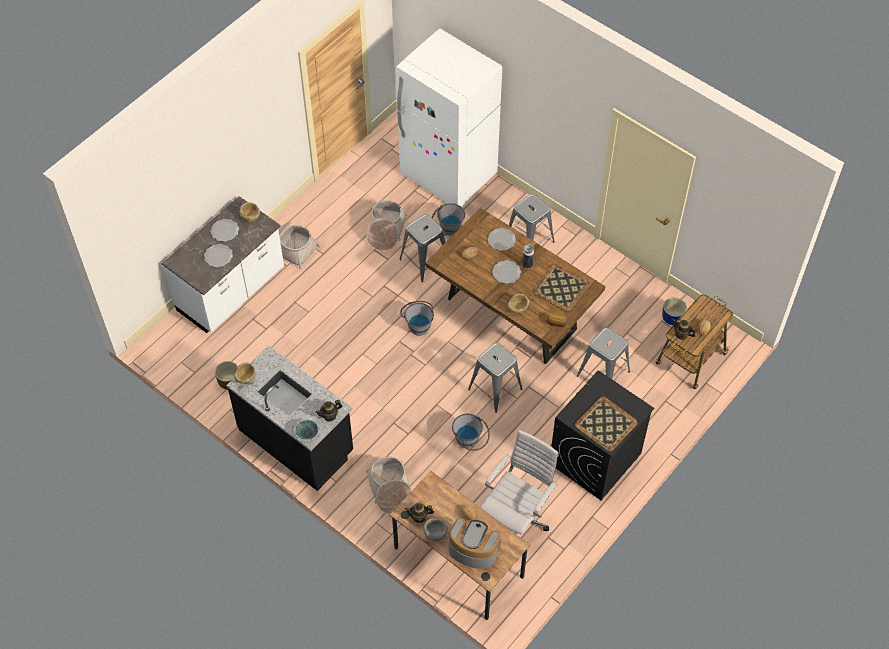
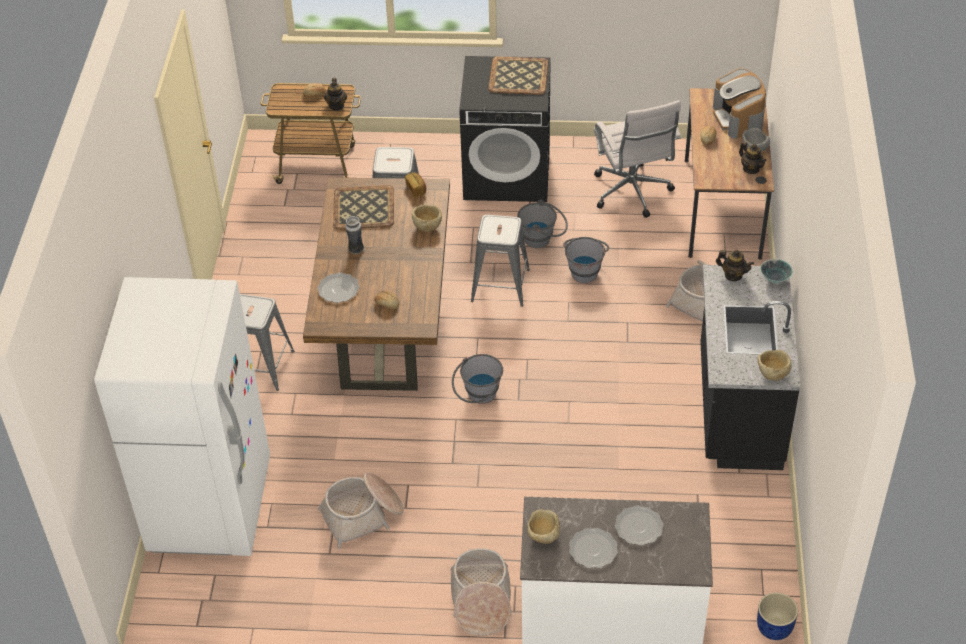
camera: 125 degrees left, 10 degrees down
brown planter [215,361,238,390] -> none
grey stool [399,214,445,282] -> none
grey bucket [432,203,465,235] -> grey bucket moved to [517,200,568,248]
white office chair [480,430,559,535] -> white office chair turned 105 degrees counterclockwise [594,100,681,218]
plate [492,260,521,284] -> none
blue planter [662,297,687,325] -> blue planter moved to [757,592,798,640]

